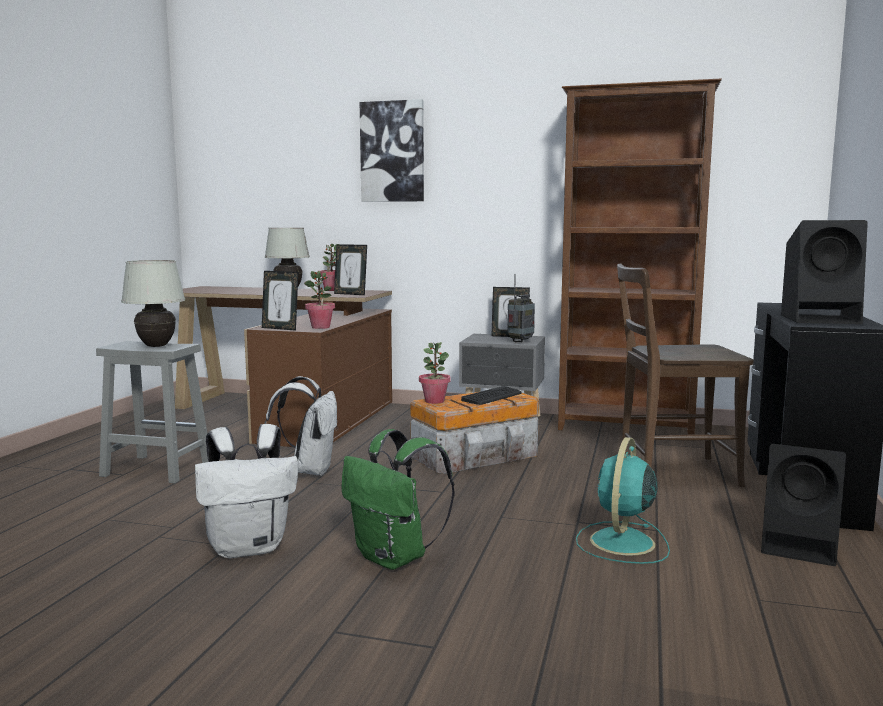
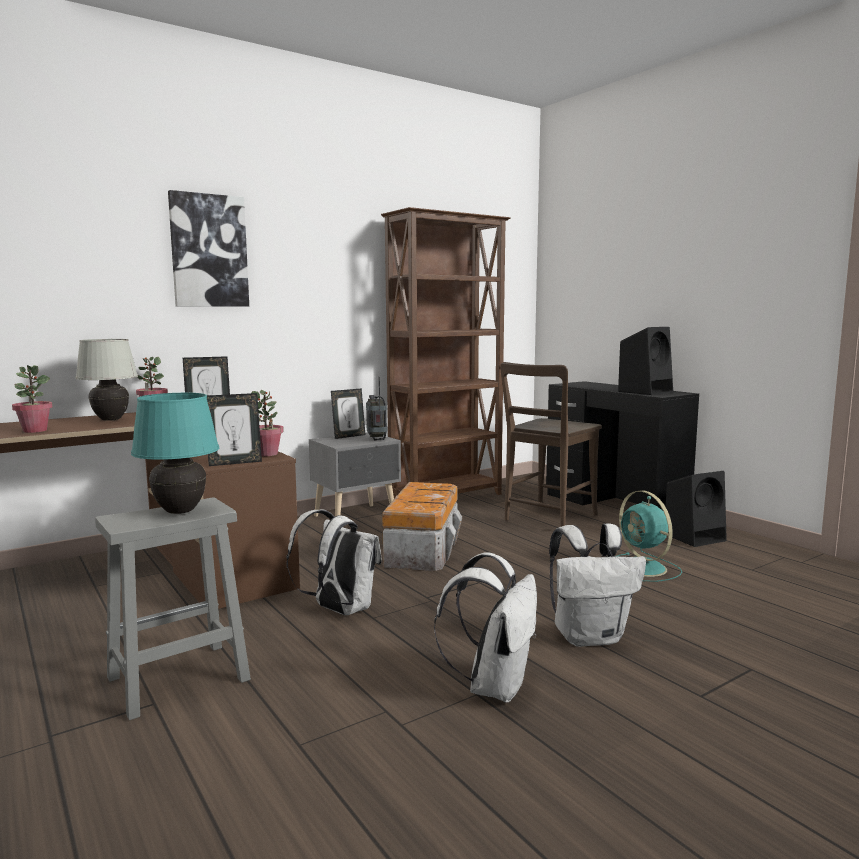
camera: 50 degrees left, 0 degrees up
white table lamp [121,260,185,347] -> turquoise table lamp [131,393,219,514]
green backpack [341,429,455,570] -> white backpack [549,523,646,647]
potted plant [419,342,451,404] -> potted plant moved to [12,365,52,433]
keyboard [461,386,522,405] -> none

